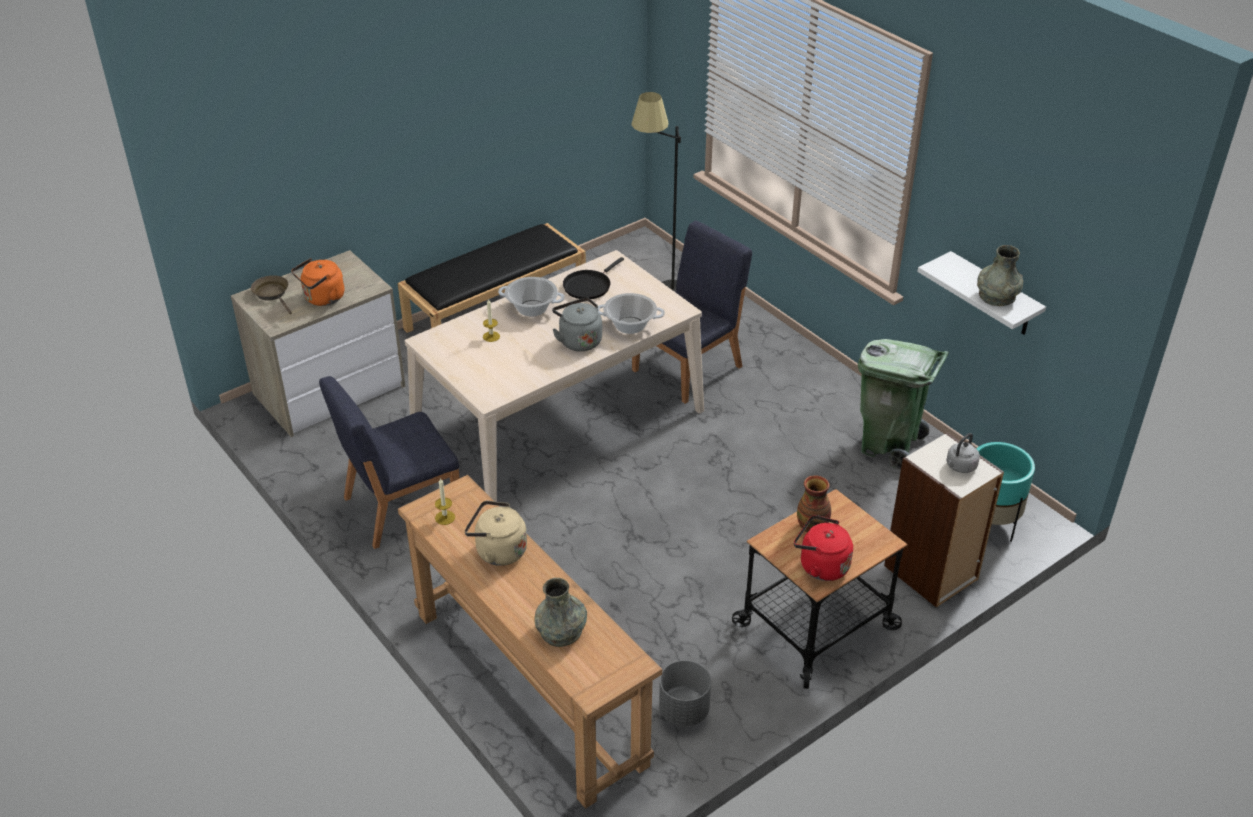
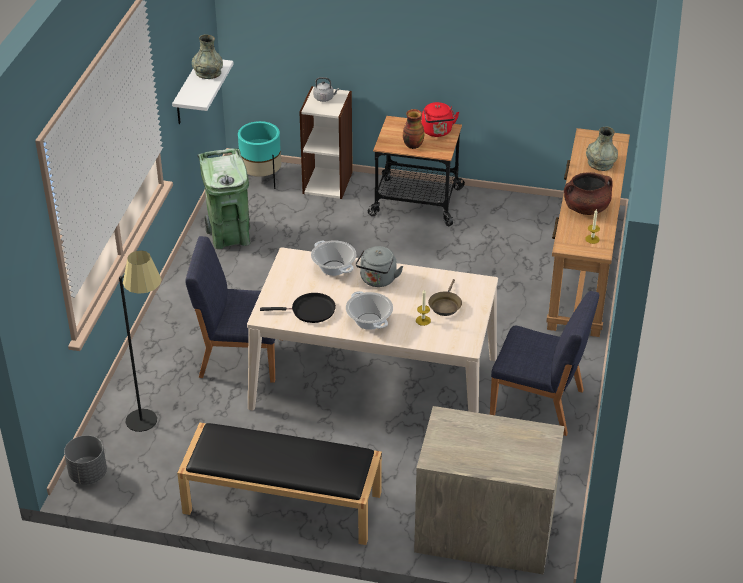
camera: 130 degrees left, 0 degrees up
brown frying pan [251,275,292,314] -> brown frying pan moved to [428,279,462,316]
orange kettle [292,258,345,306] -> none
beige kettle [465,501,527,566] -> brown cooking pot [564,172,613,215]
grey planter [659,660,711,727] -> grey planter moved to [64,435,107,485]

